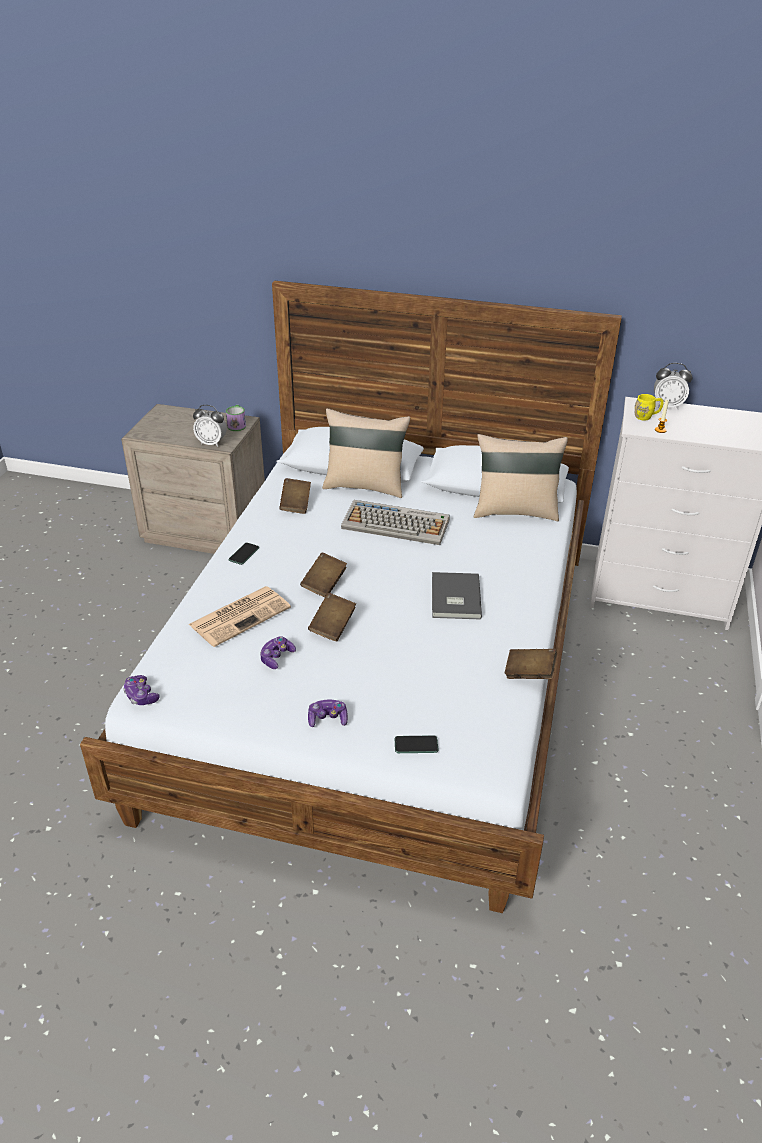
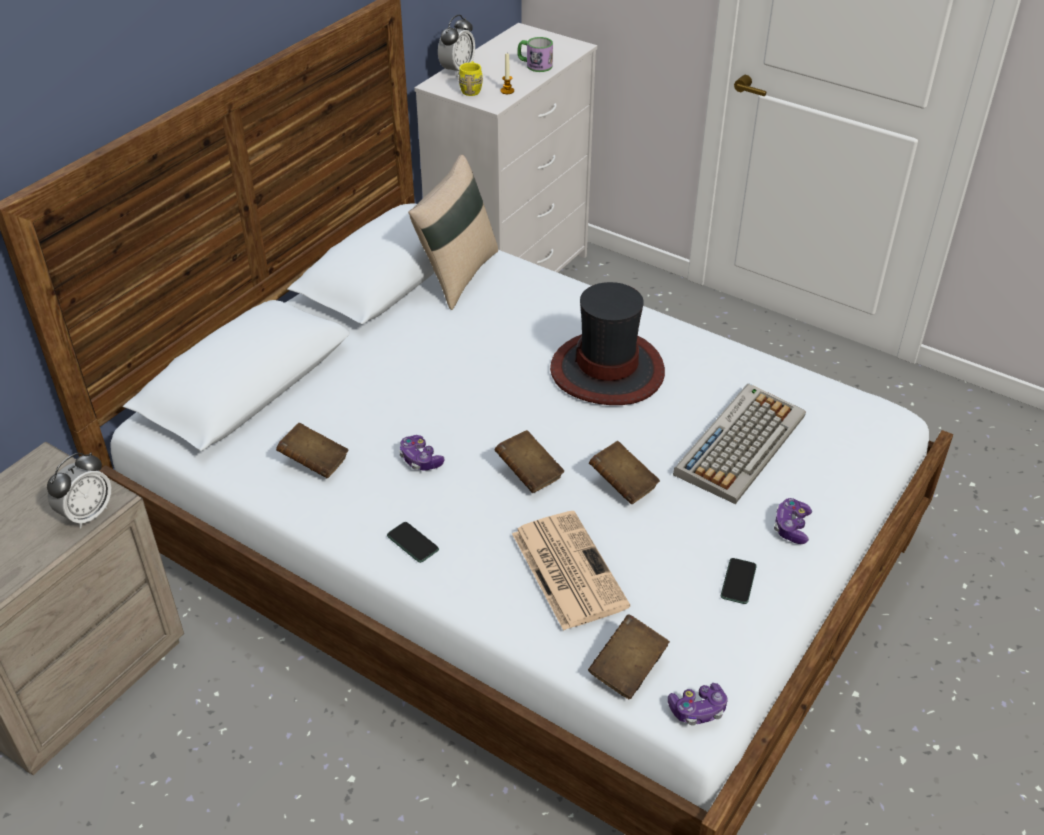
camera: 70 degrees left, 5 degrees up
mug [226,405,246,431] -> mug moved to [517,37,553,72]
game controller [260,636,296,669] -> game controller moved to [399,435,445,471]
beige pillow [322,408,410,498] -> none
keyboard [341,500,450,545] -> keyboard moved to [673,384,806,504]
phone [395,735,439,753] -> phone moved to [721,558,757,604]
grey book [432,572,482,620] -> hat [550,282,665,405]
brown book [505,649,557,679] -> brown book moved to [588,615,670,699]

